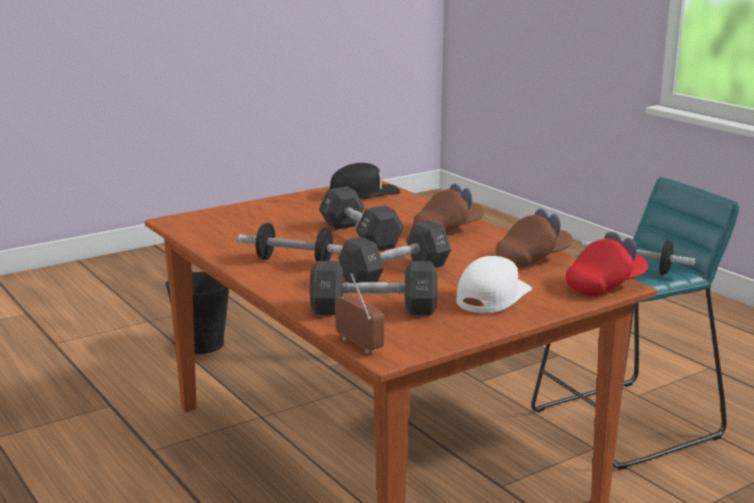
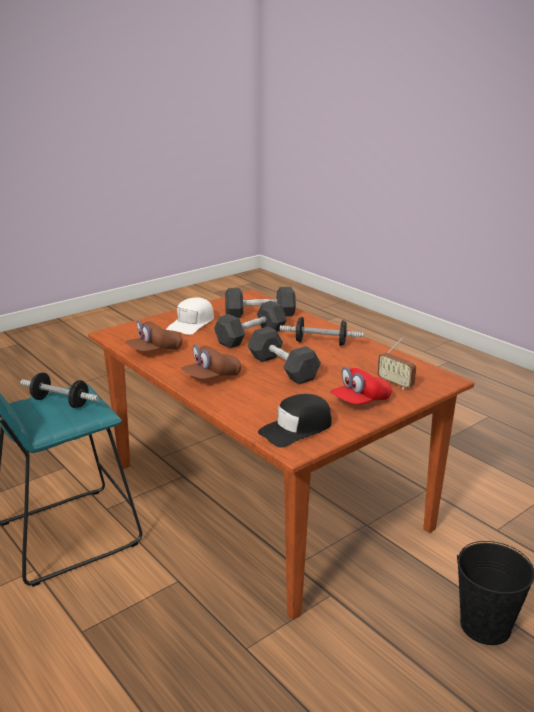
camera: 175 degrees right, 5 degrees up
radio [335,273,384,353] -> radio moved to [377,338,416,390]
red cap [566,232,648,296] -> red cap moved to [330,366,392,405]

